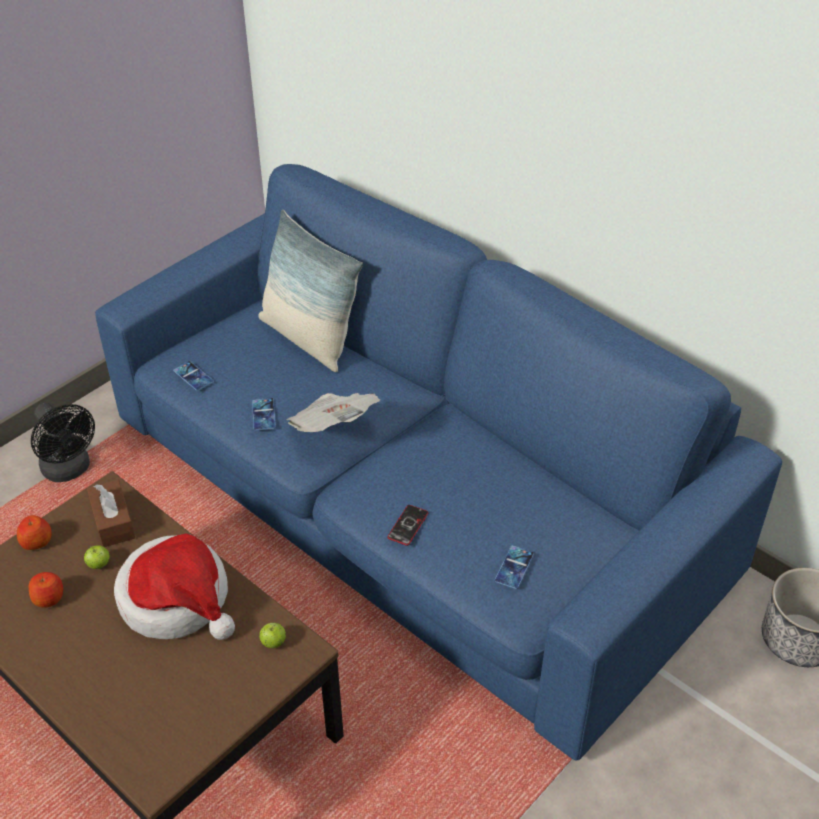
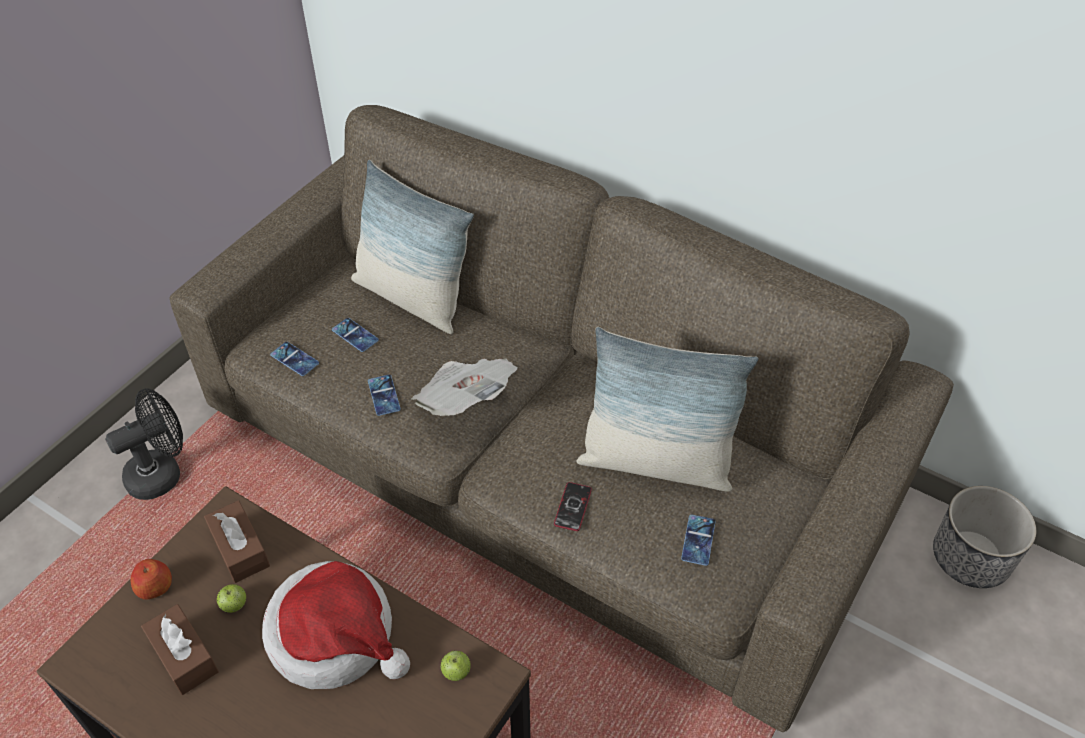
camera: 10 degrees left, 5 degrees up
apple [29,572,63,608] -> brown tissue box [141,604,219,695]
black fan [31,403,95,482] -> black fan turned 75 degrees counterclockwise [105,388,183,500]
blue sofa [95,164,782,761] -> brown sofa [169,105,954,732]
none -> phone [332,318,379,352]
none -> pillow [576,327,759,492]

